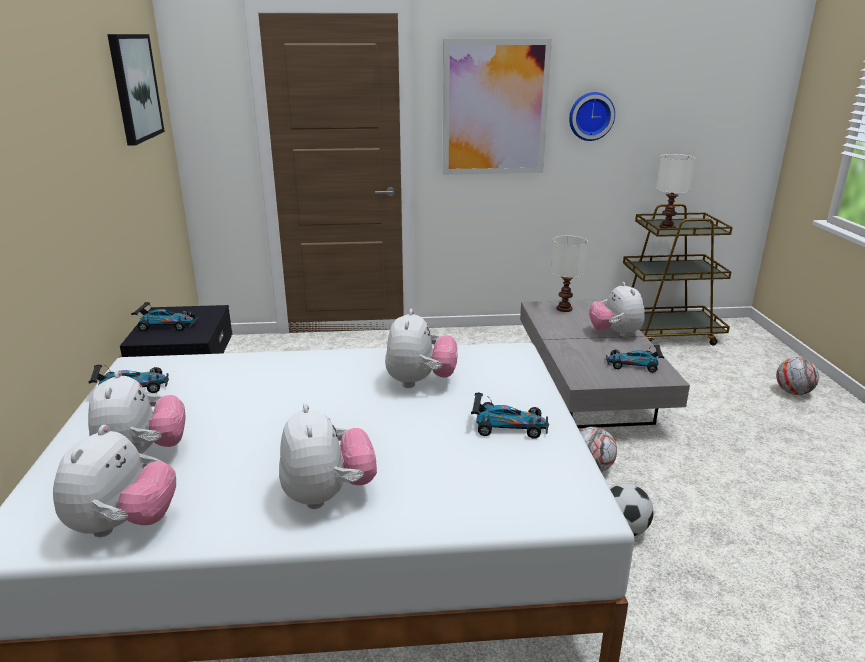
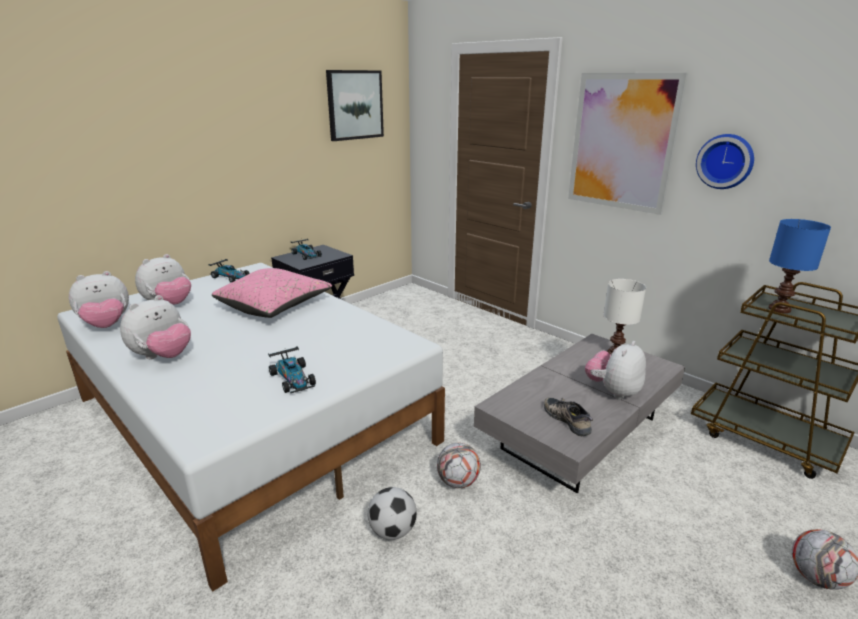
camera: 50 degrees right, 0 degrees up
plush toy [385,309,458,388] -> none
toy car [606,345,664,373] -> shoe [544,397,593,436]
white table lamp [656,154,695,228] -> blue table lamp [768,219,831,313]
none -> pink pillow [212,268,332,318]

